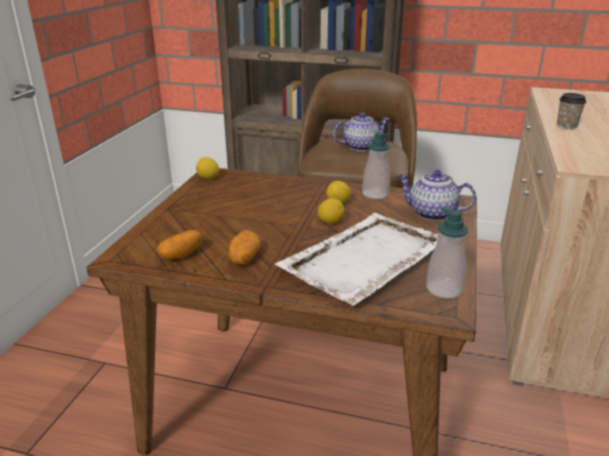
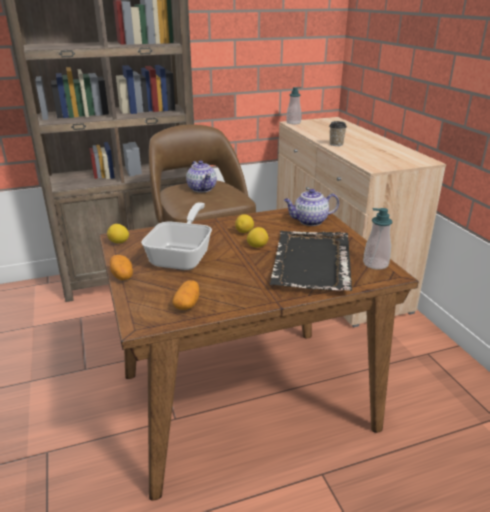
camera: 35 degrees left, 0 degrees up
potato [229,230,261,265] -> potato moved to [110,255,133,280]
white tray [274,213,439,305] -> black tray [270,231,352,291]
teapot [333,112,389,151] -> teapot turned 120 degrees clockwise [186,160,217,192]
soap dispenser [362,132,391,199] -> soap dispenser moved to [286,87,301,124]
none -> frying pan [141,202,212,270]

